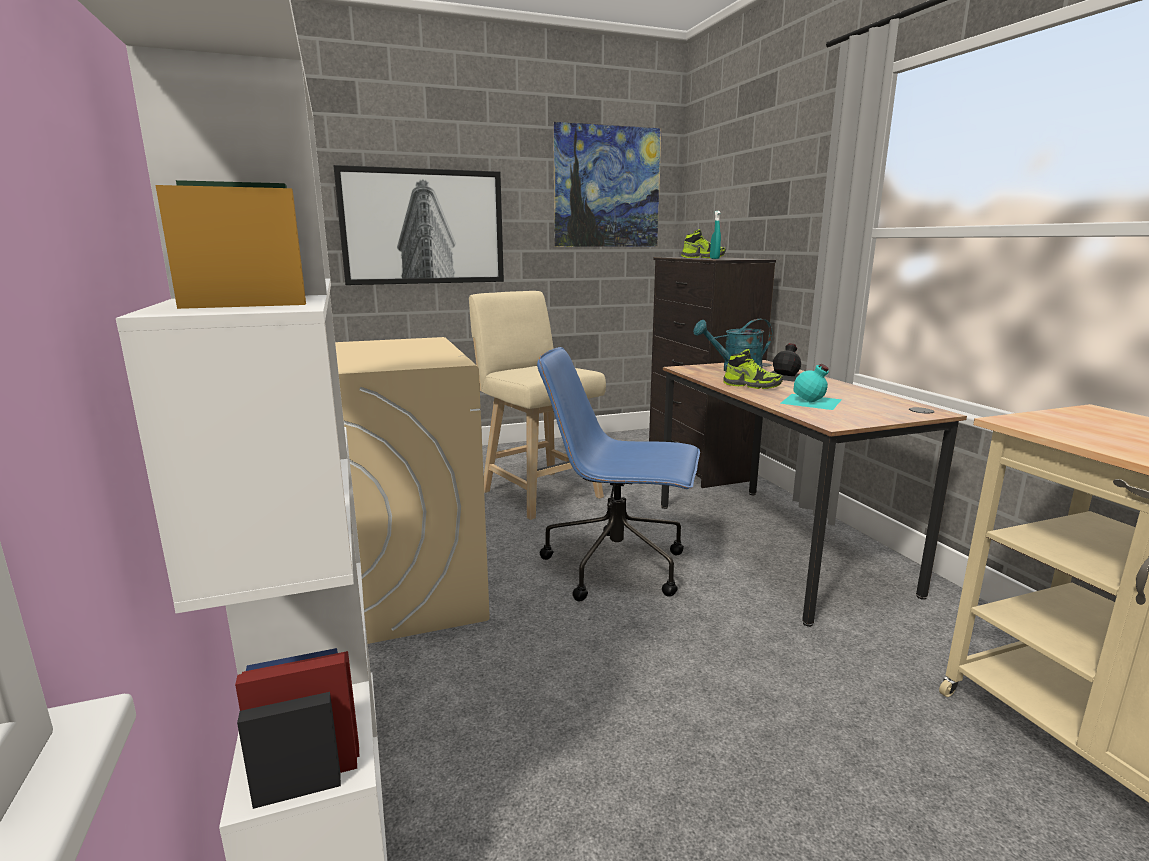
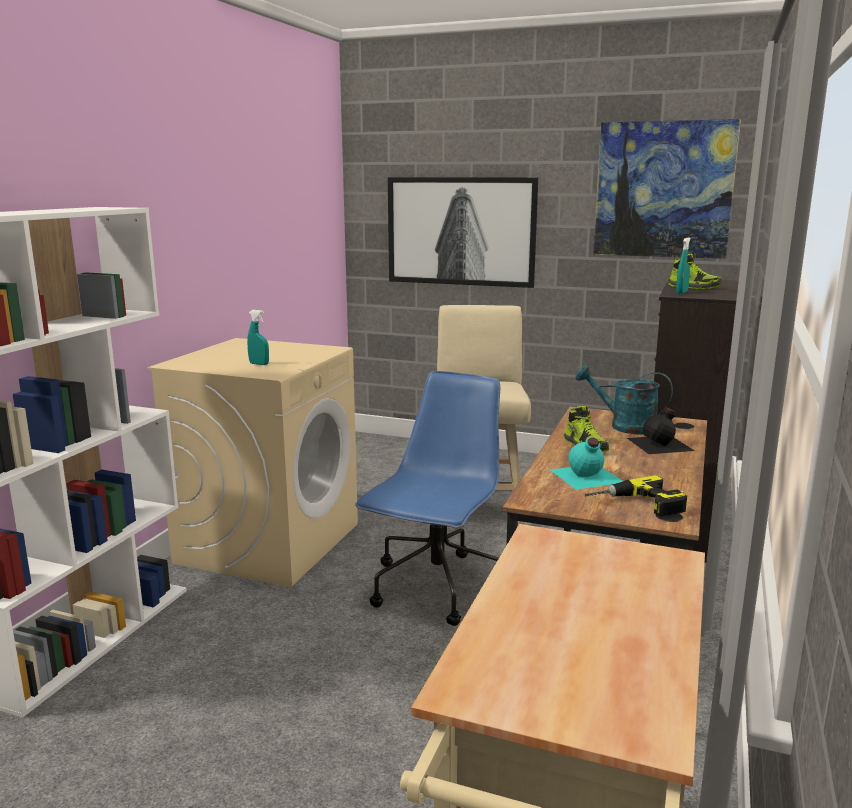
camera: 40 degrees right, 0 degrees up
blue office chair [537,347,700,602] -> blue office chair turned 60 degrees clockwise [355,371,500,626]
none -> turquoise spray bottle [247,310,269,365]
none -> power drill [585,475,687,517]

